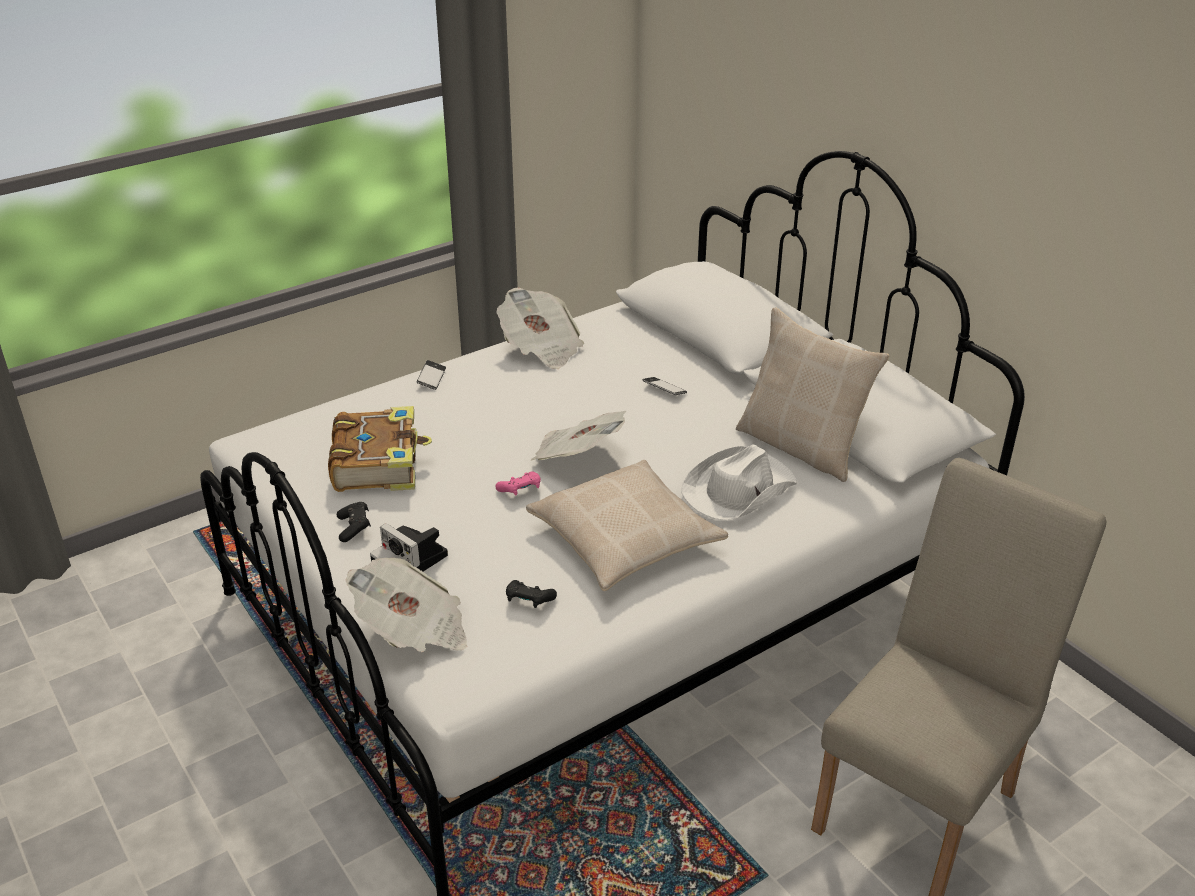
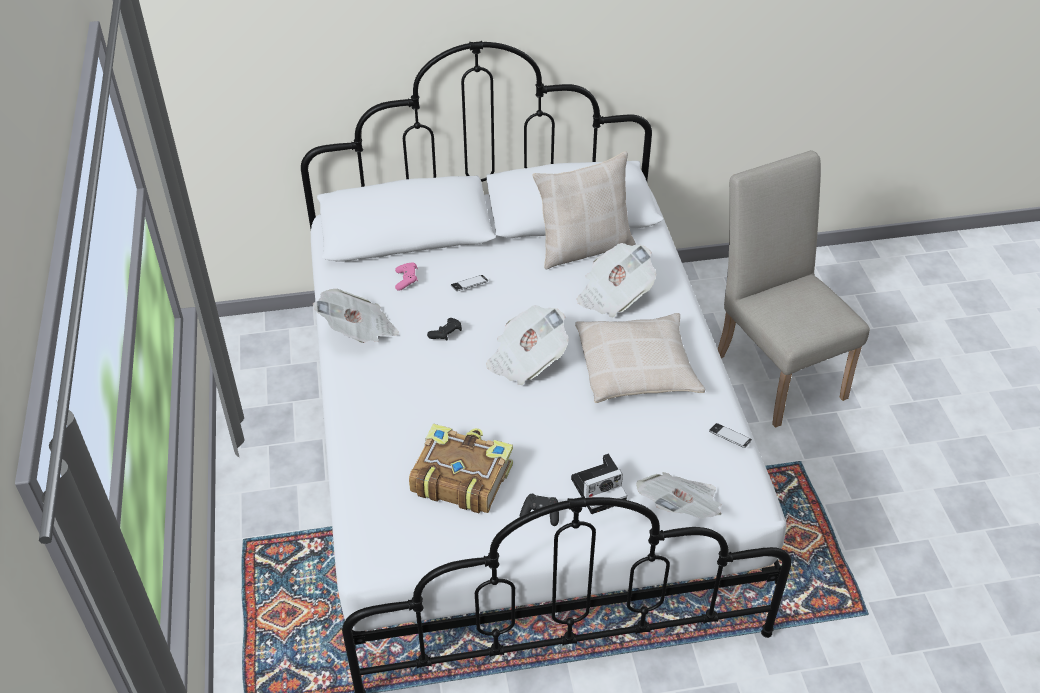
camera: 65 degrees left, 10 degrees up
phone [416,360,446,390] -> phone moved to [709,423,752,448]
pink game controller [495,471,541,495] -> pink game controller moved to [395,262,418,291]
black game controller [506,580,557,608] -> black game controller moved to [427,318,462,340]
white hat [681,444,797,521] -> newspaper [577,243,656,317]

